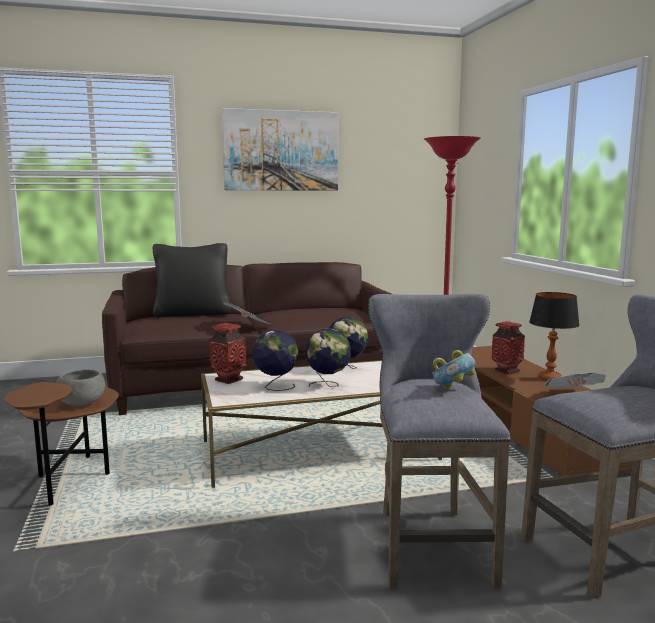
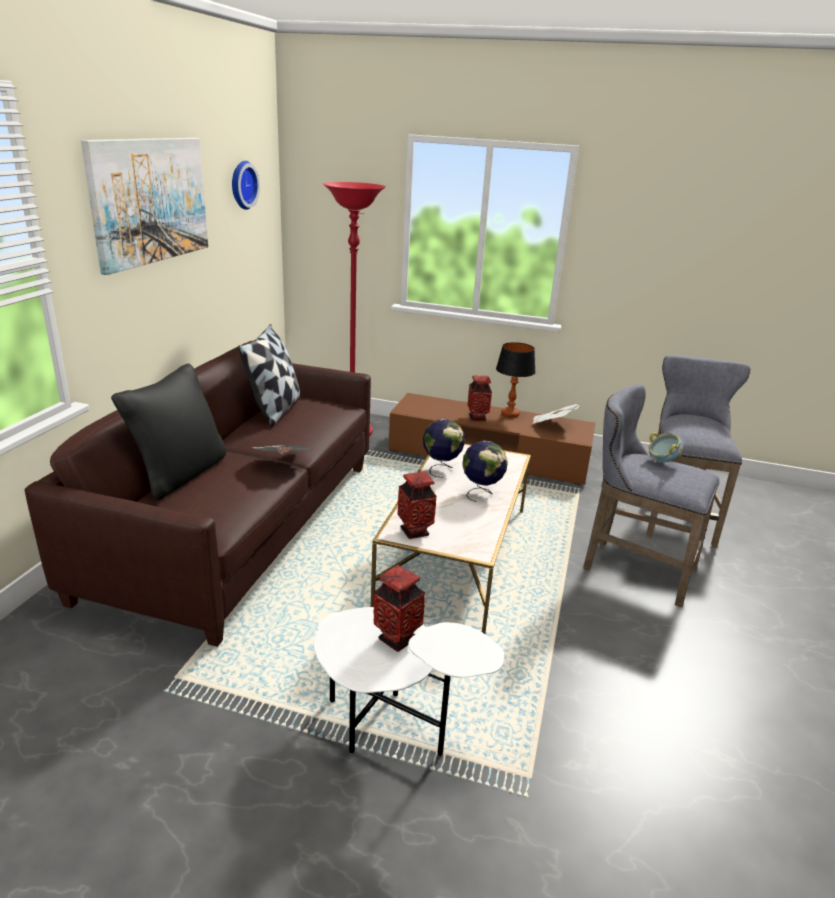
camera: 60 degrees left, 15 degrees up
brown side table [4,382,119,506] -> white side table [313,607,504,756]
grey bowl [56,369,105,406] -> vase [374,565,425,652]
globe [252,330,298,391] -> none
none -> wall clock [232,161,260,210]
none -> pillow [238,324,300,427]

